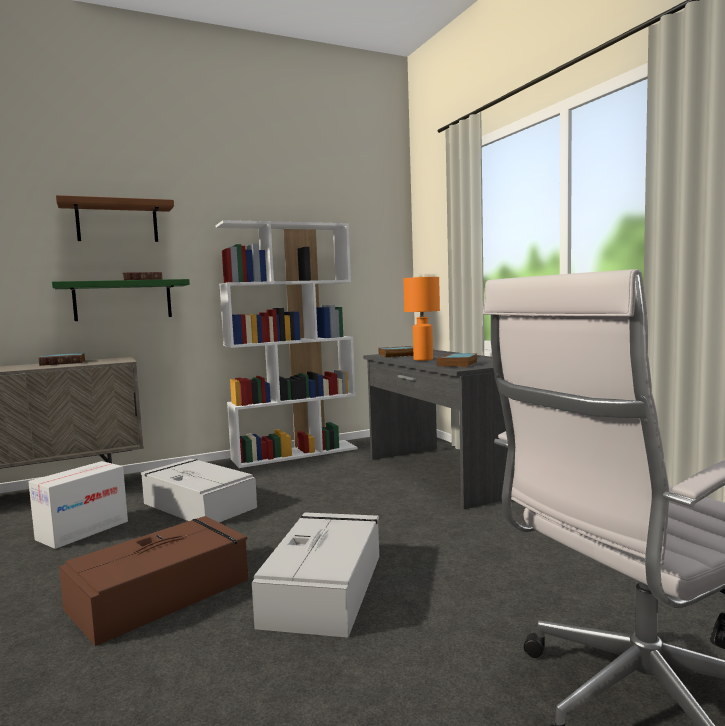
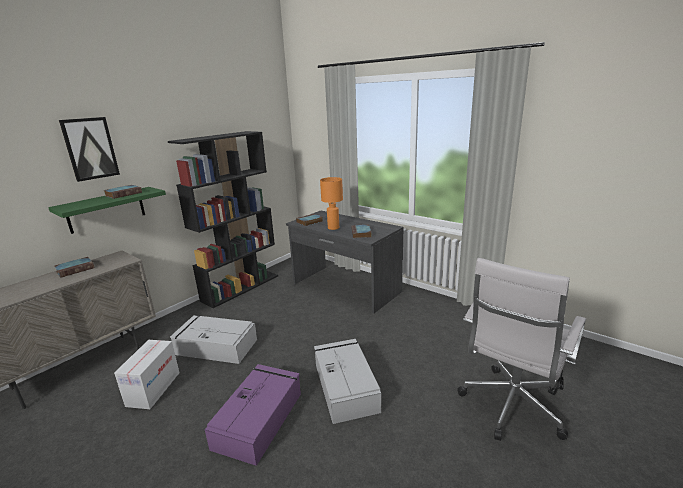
camera: 25 degrees left, 15 degrees up
brown shelf [56,195,174,242] -> picture [59,117,120,182]
brown storage box [59,516,248,646] -> purple storage box [205,364,301,466]
white bookcase [216,220,358,468] -> black bookcase [168,131,278,308]

